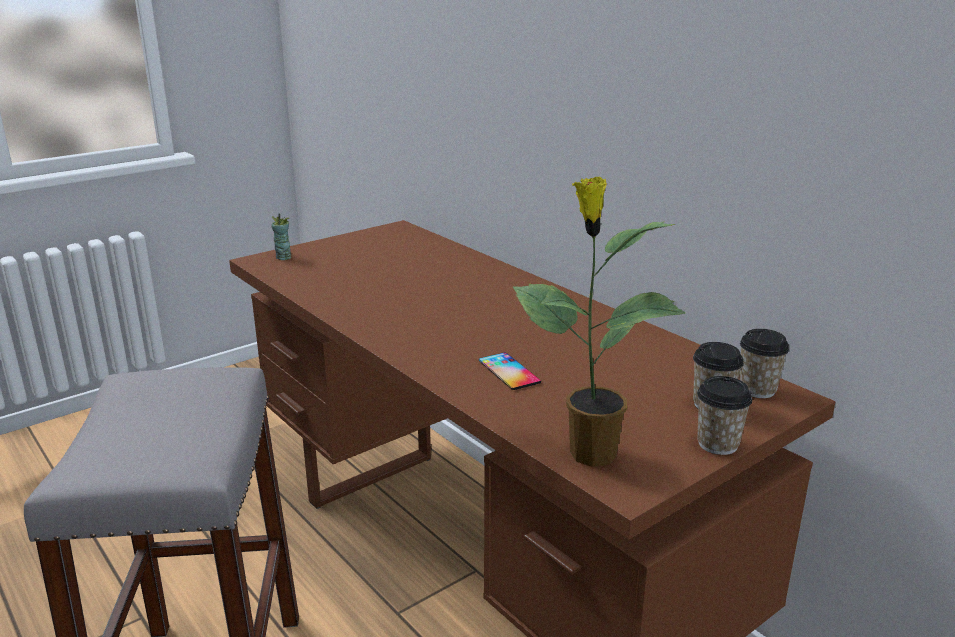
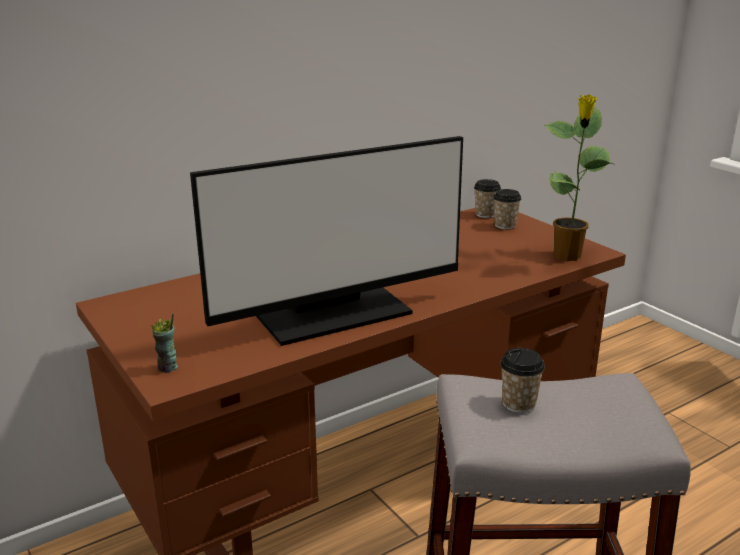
camera: 85 degrees left, 0 degrees up
phone [479,352,541,390] -> none
cup [697,376,752,455] -> cup moved to [500,348,545,413]
none -> monitor [190,136,463,346]

